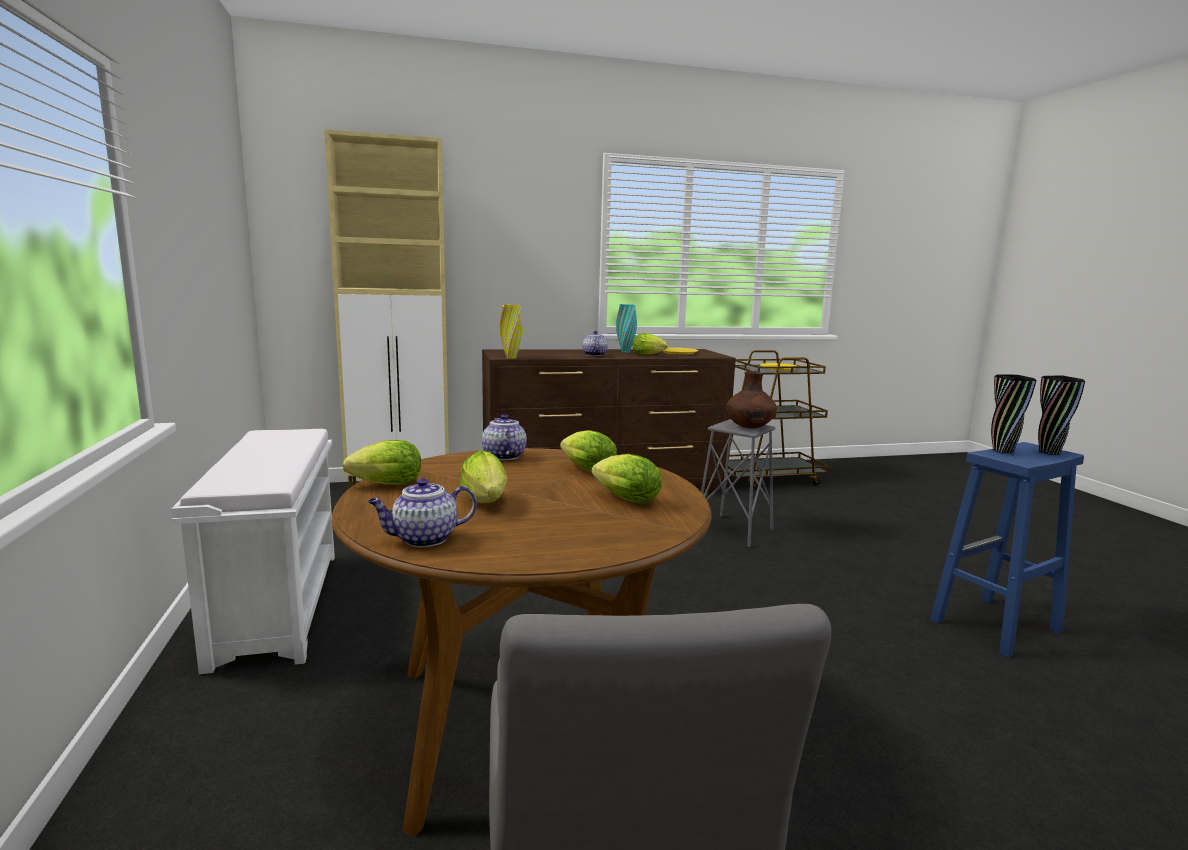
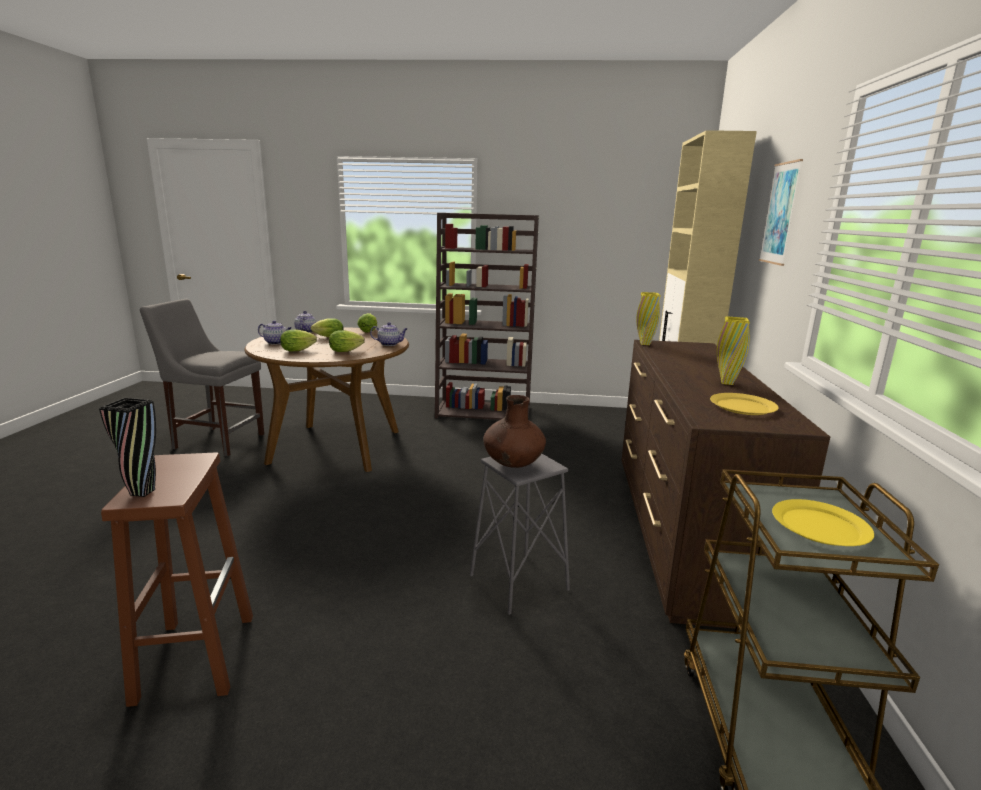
camera: 110 degrees right, 5 degrees up
white bench [171,429,335,674] -> brown bookcase [435,213,539,420]
teapot [582,331,608,356] -> teapot moved to [258,320,292,345]
turquoise vase [616,304,637,353] -> yellow vase [717,316,750,385]
lettuce [633,333,668,355] -> none
blue stool [930,442,1084,658] -> brown stool [101,453,253,707]
black vase [991,374,1036,453] -> none
none -> picture [759,159,803,266]

